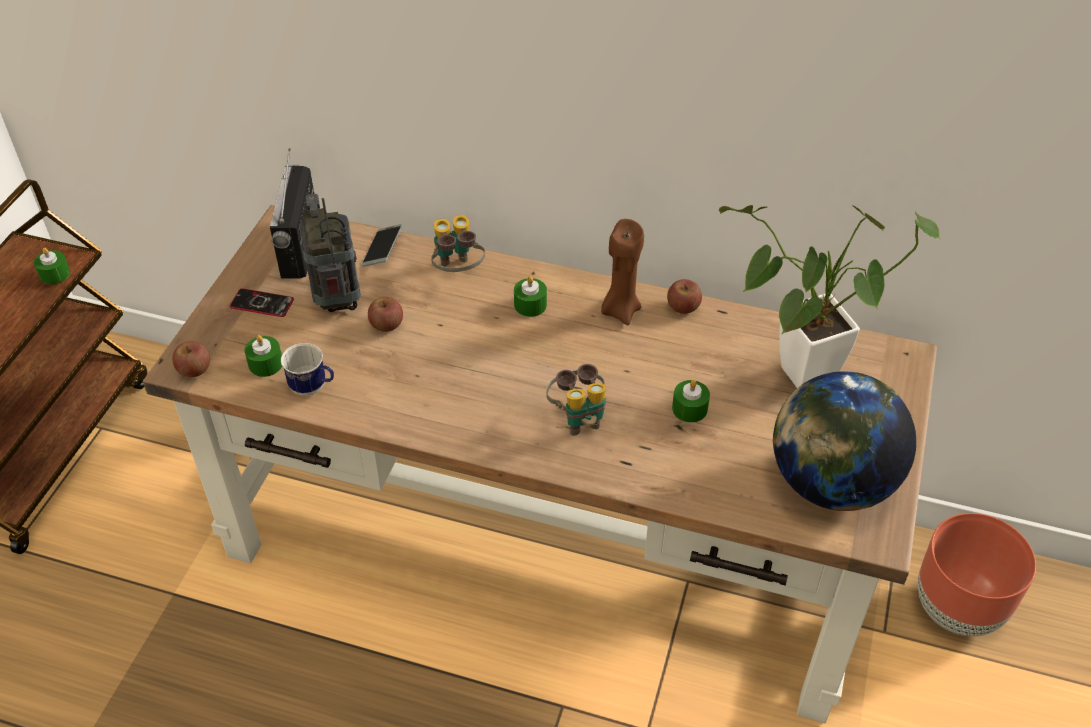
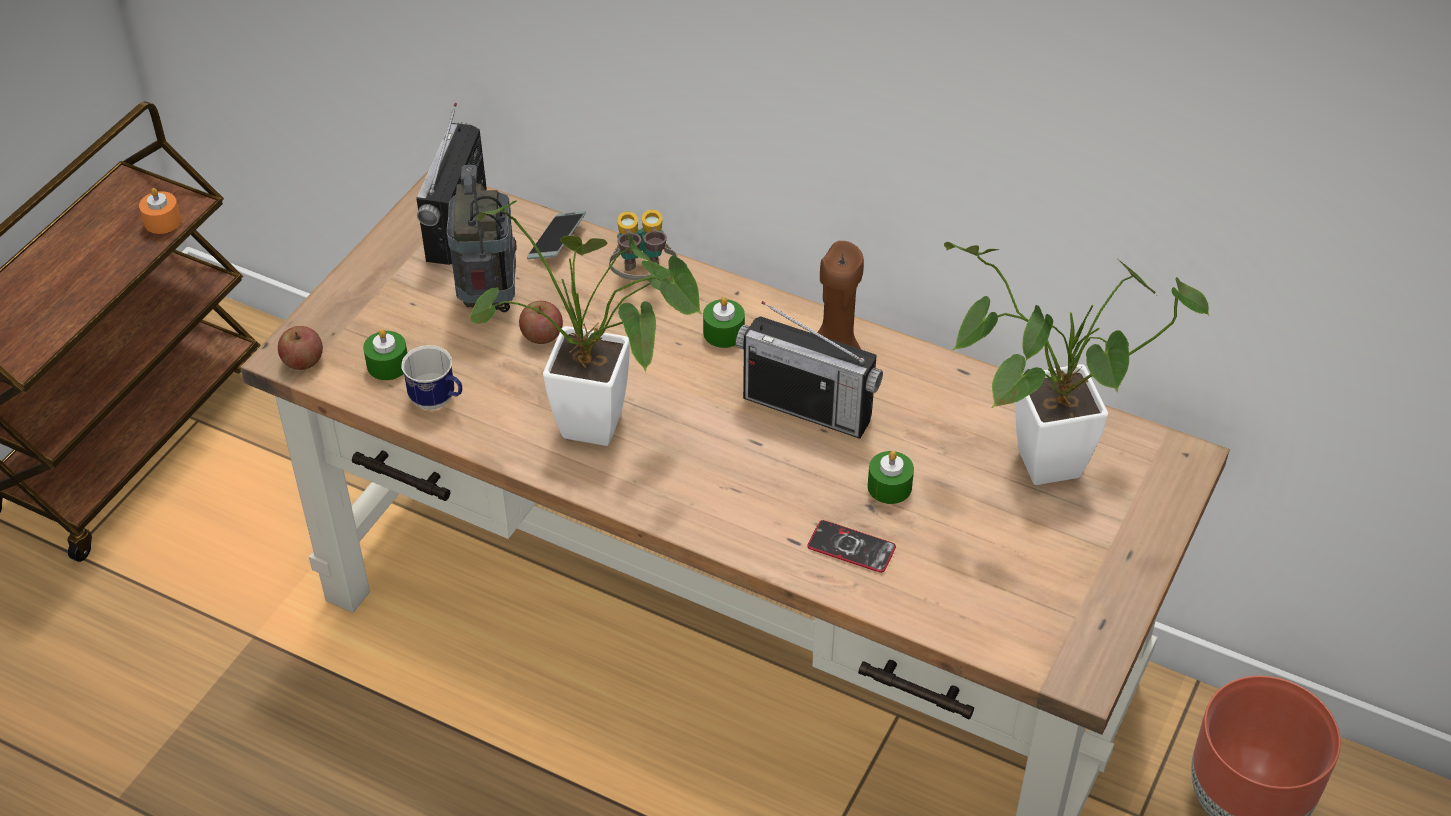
camera: 10 degrees right, 0 degrees up
green candle [34,248,70,284] -> orange candle [139,188,181,234]
phone [230,288,294,317] -> phone moved to [807,520,896,573]
binoculars [546,364,606,436] -> none
apple [667,279,702,314] -> none
globe [773,371,916,511] -> none
none -> potted plant [468,200,702,446]
none -> radio [736,301,883,439]

